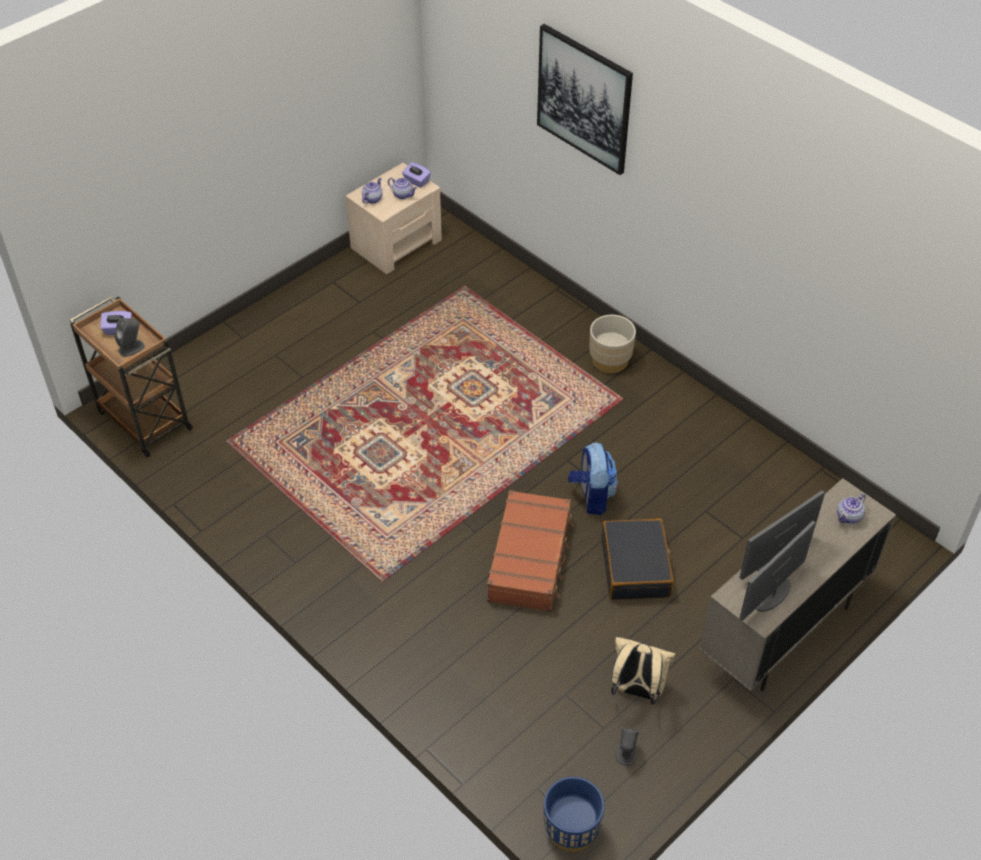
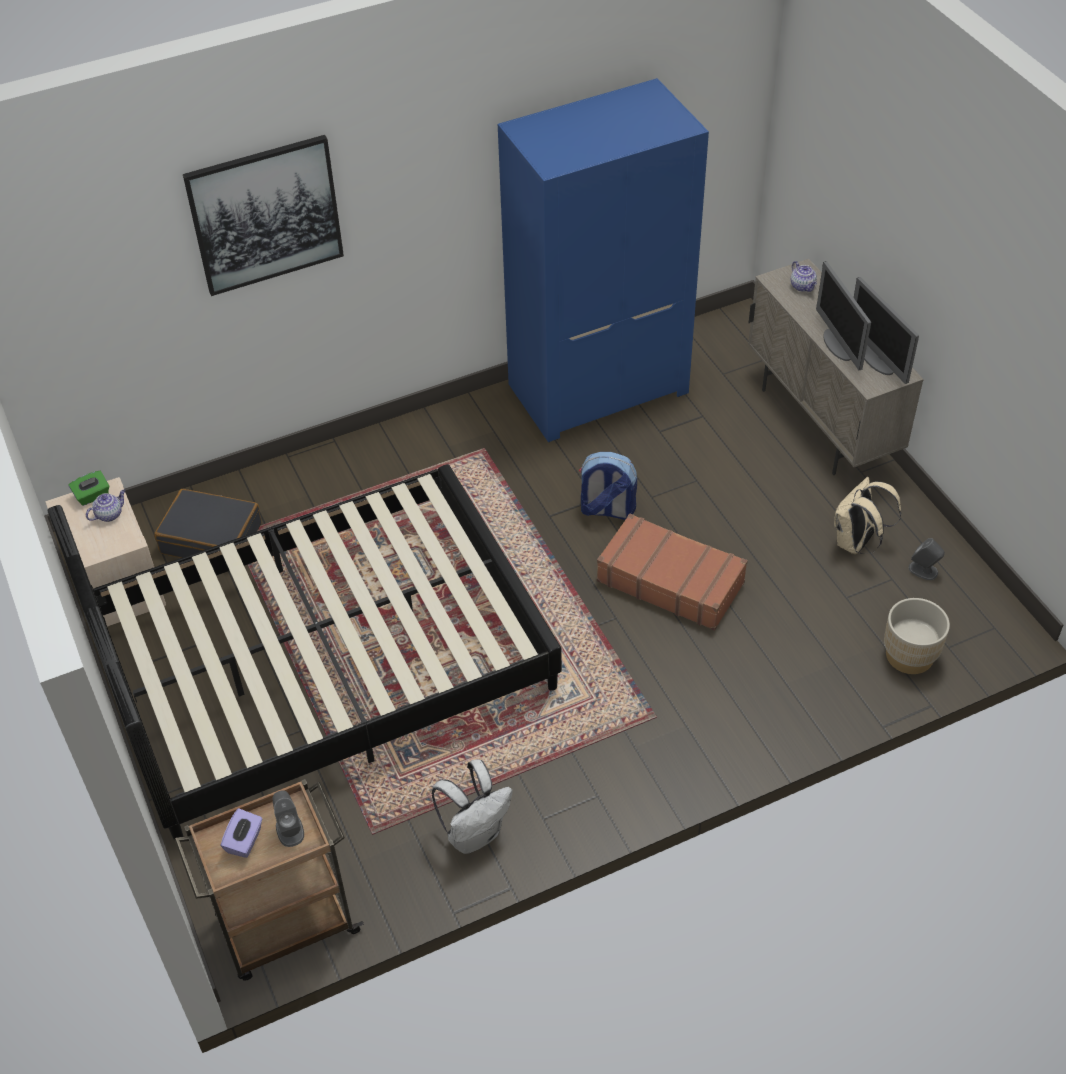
camera: 70 degrees left, 0 degrees up
teapot [362,178,383,204] -> none
purple tissue box [402,162,431,188] -> green tissue box [69,471,109,506]
blue planter [544,777,605,852] -> none
beige planter [589,315,636,373] -> beige planter moved to [884,598,950,674]
black suitcase [601,518,674,600] -> black suitcase moved to [154,489,261,558]
none -> black bed [48,464,562,840]
none -> white backpack [432,759,513,854]
none -> blue wardrobe [498,78,709,442]

